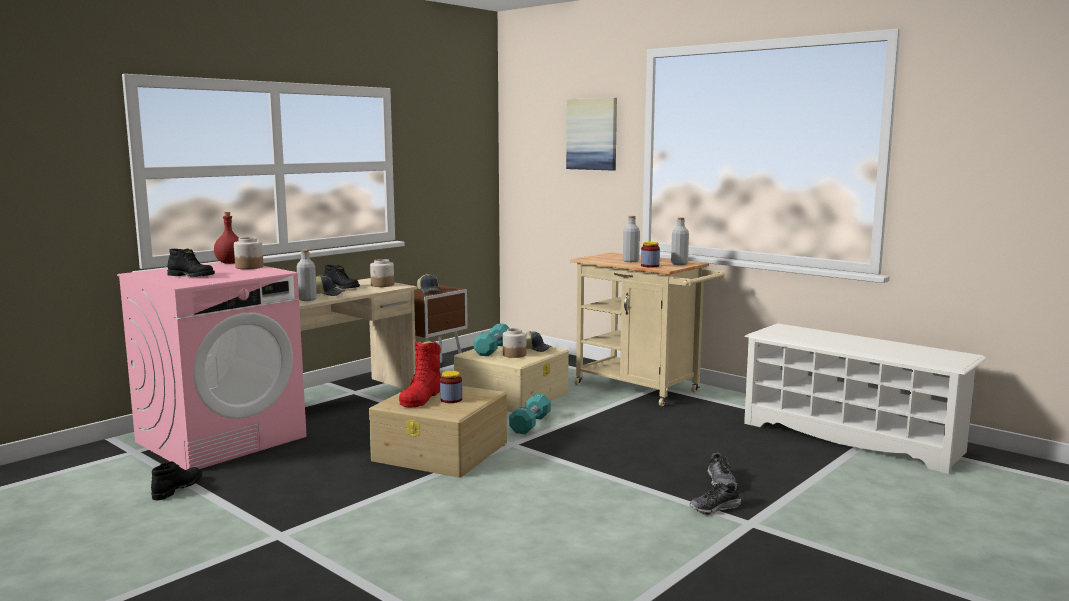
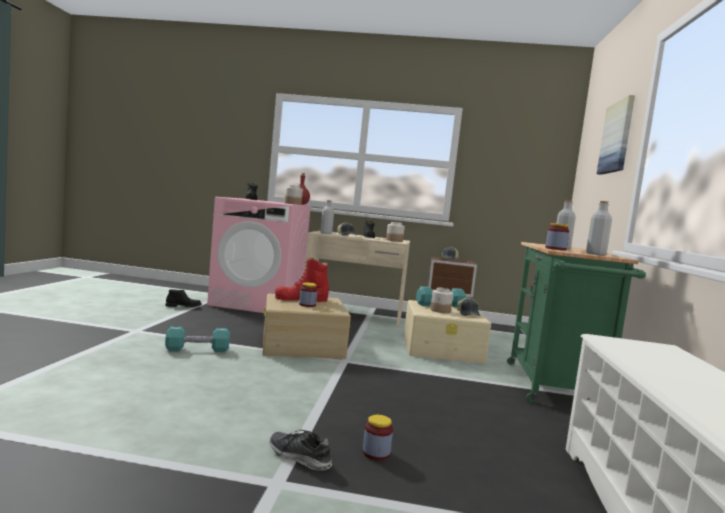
camera: 55 degrees right, 5 degrees down
turquoise dumbbell [509,393,551,434] -> turquoise dumbbell moved to [165,326,230,352]
beige cart [570,252,725,406] -> green cart [507,242,646,402]
shoe [708,453,736,485] -> jar [363,415,393,460]

